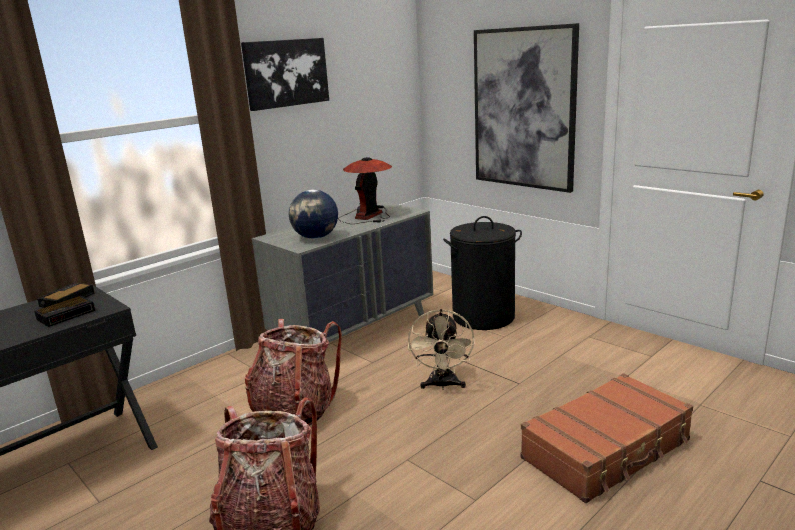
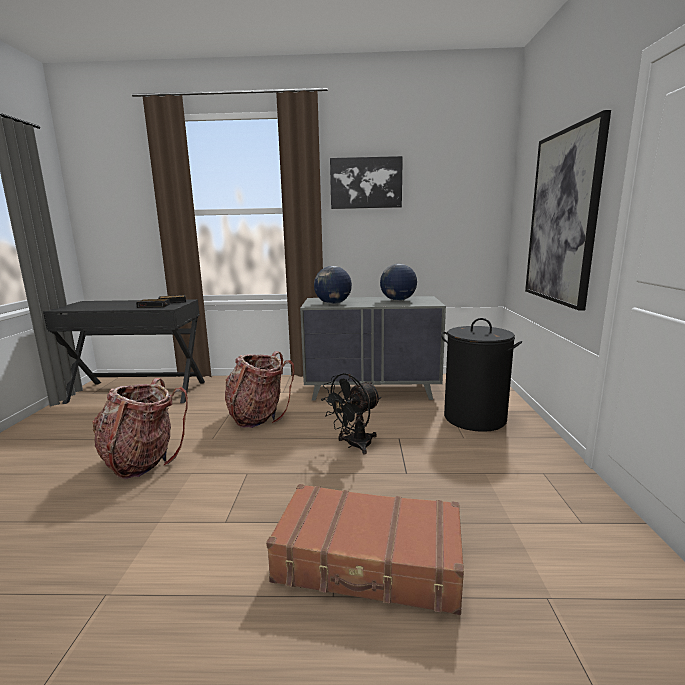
camera: 45 degrees right, 5 degrees down
table lamp [338,157,392,224] -> globe [380,264,417,301]
beige fan [408,309,475,390] -> black fan [321,373,381,454]

